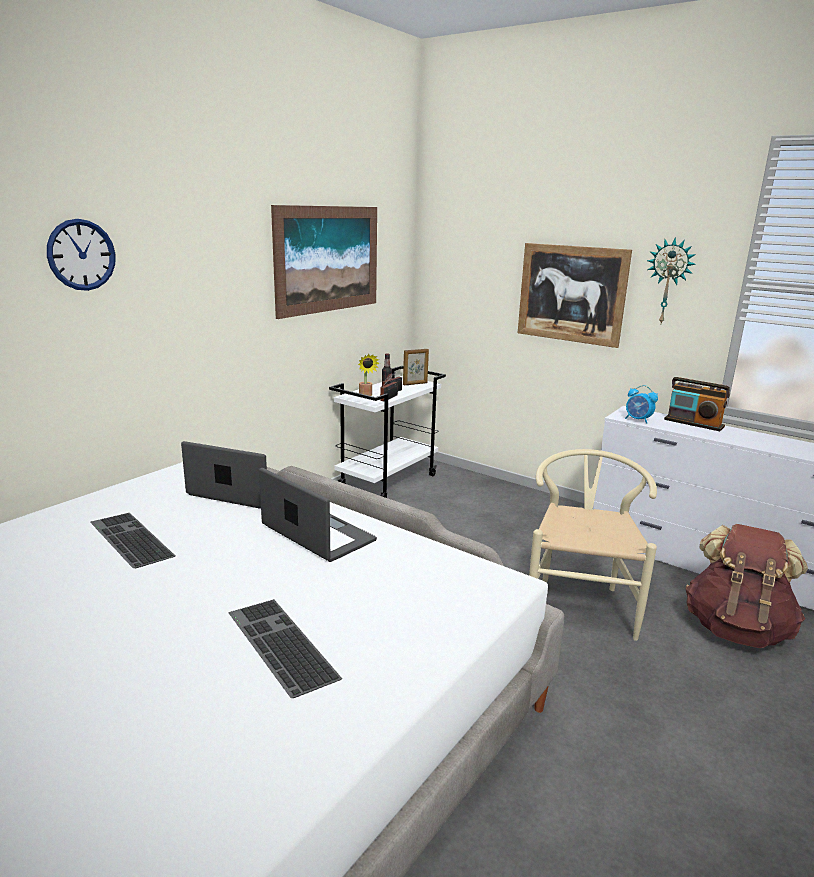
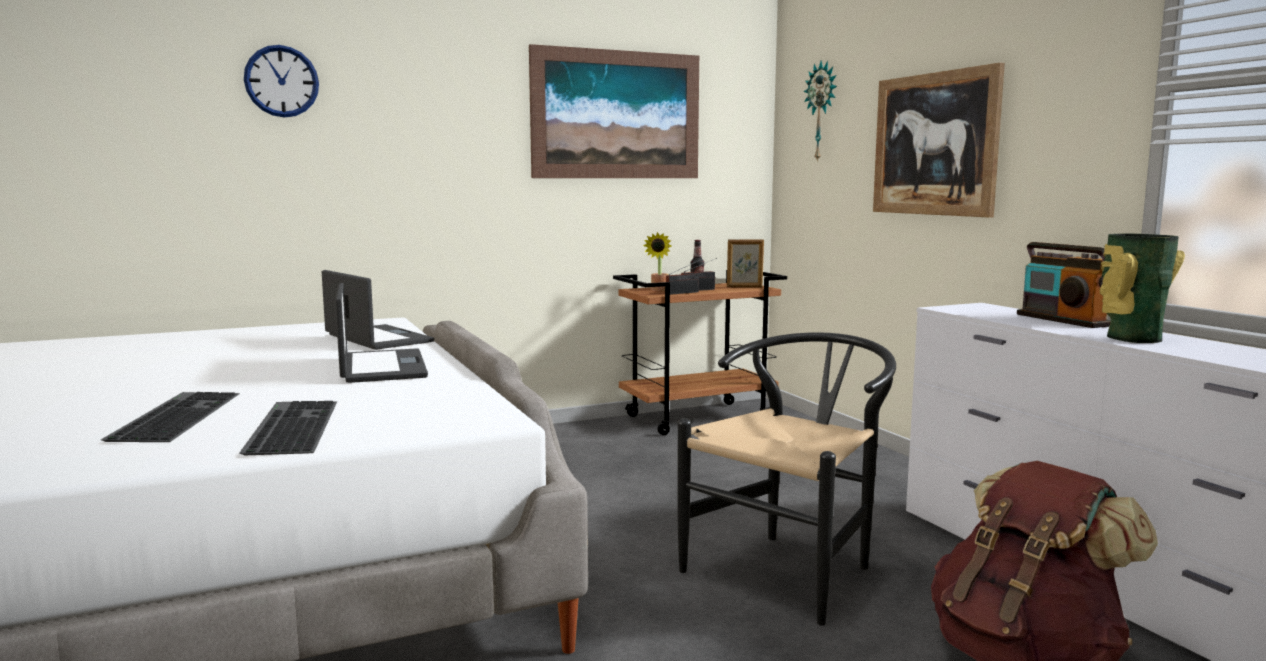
camera: 30 degrees right, 10 degrees down
keyboard [90,513,175,568] -> keyboard moved to [239,401,337,455]
white cart [329,366,446,498] -> brown cart [613,270,787,435]
beige chair [529,449,657,641] -> black chair [677,332,896,626]
alarm clock [625,385,658,424] -> none
wall clock [647,238,696,323] -> wall clock moved to [804,61,837,162]
none -> vase [1100,234,1185,343]

